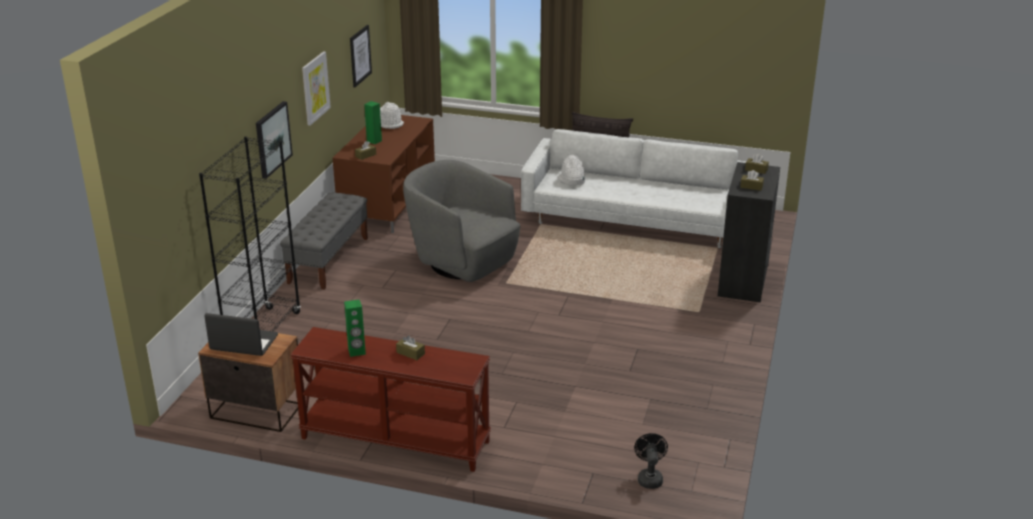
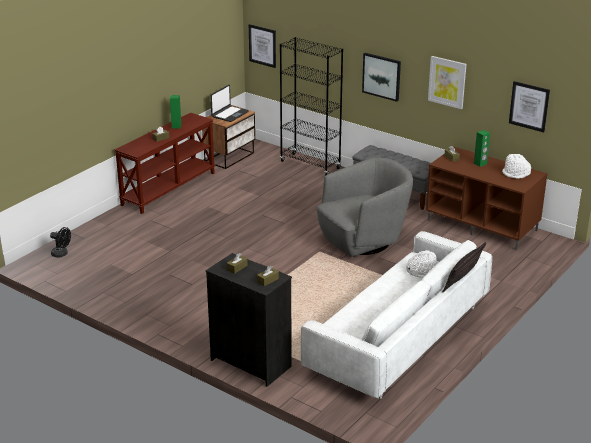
camera: 110 degrees right, 0 degrees up
none -> picture [249,24,276,68]

